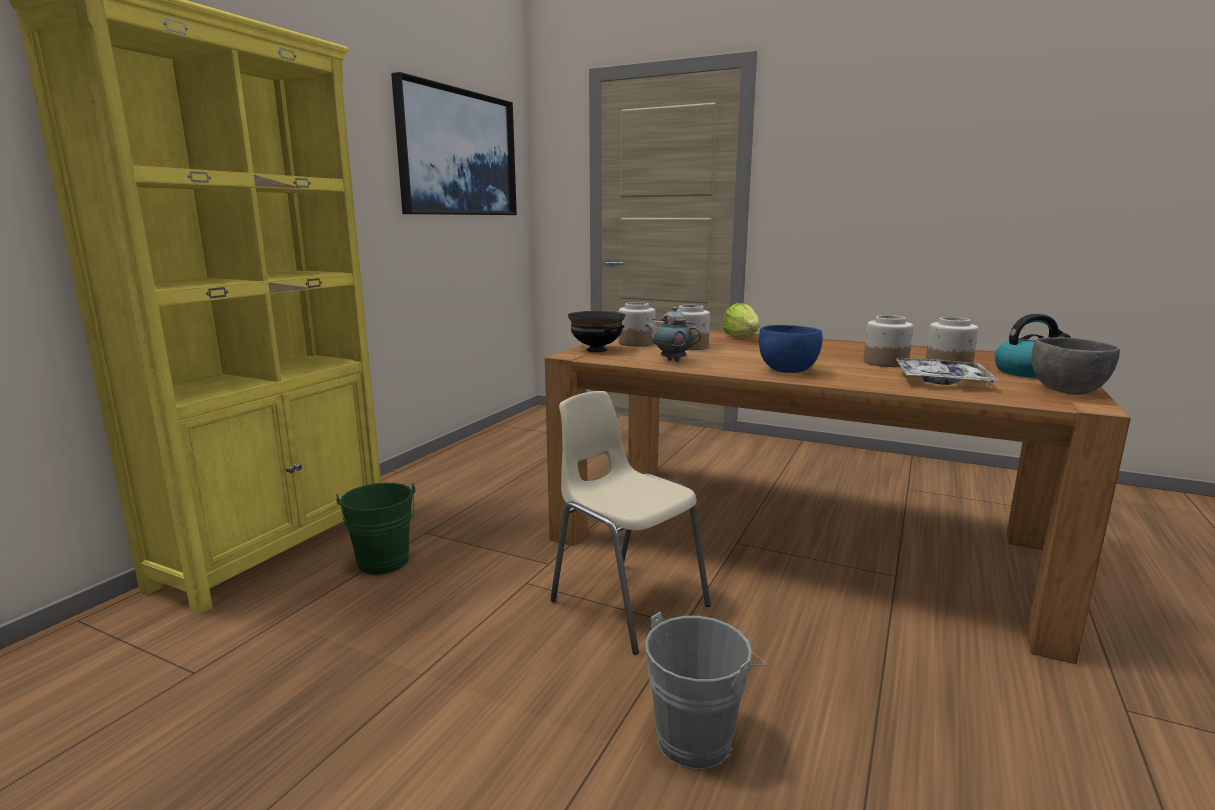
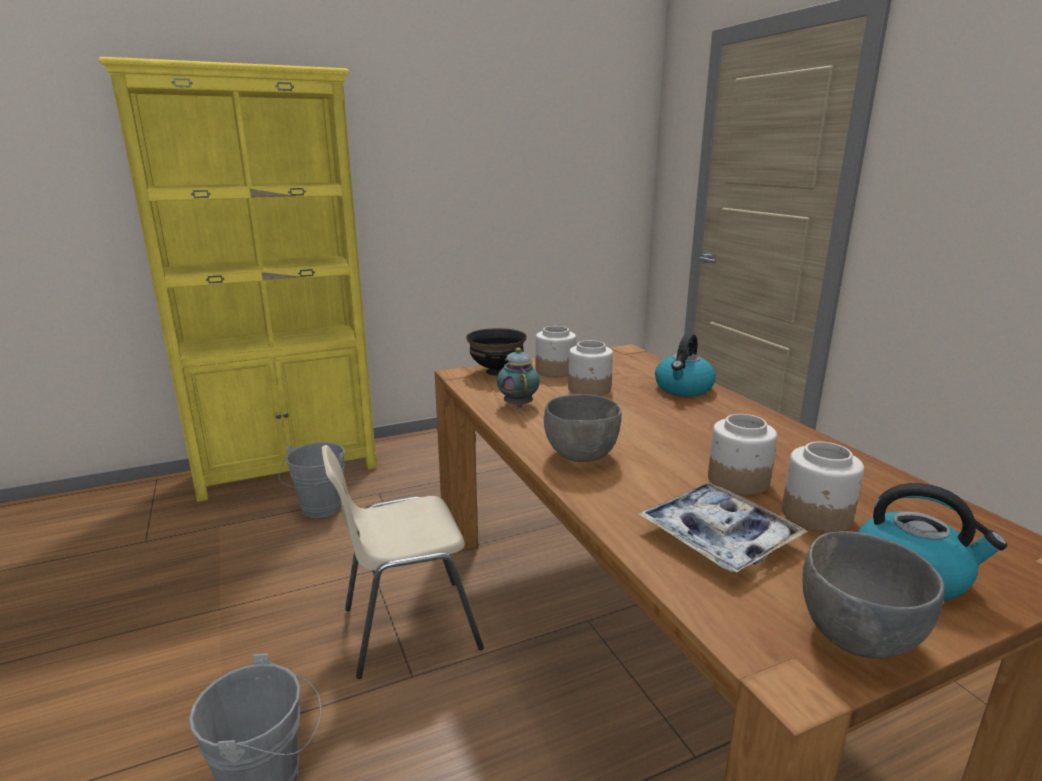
camera: 40 degrees right, 5 degrees up
green bucket [337,483,415,575] -> grey bucket [279,442,345,518]
picture [391,72,517,215] -> none
beige chair [550,391,711,655] -> beige chair turned 105 degrees counterclockwise [322,445,484,679]
lettuce [723,303,760,338] -> kettle [655,333,716,397]
blue bowl [759,325,823,373] -> grey bowl [544,394,622,462]

